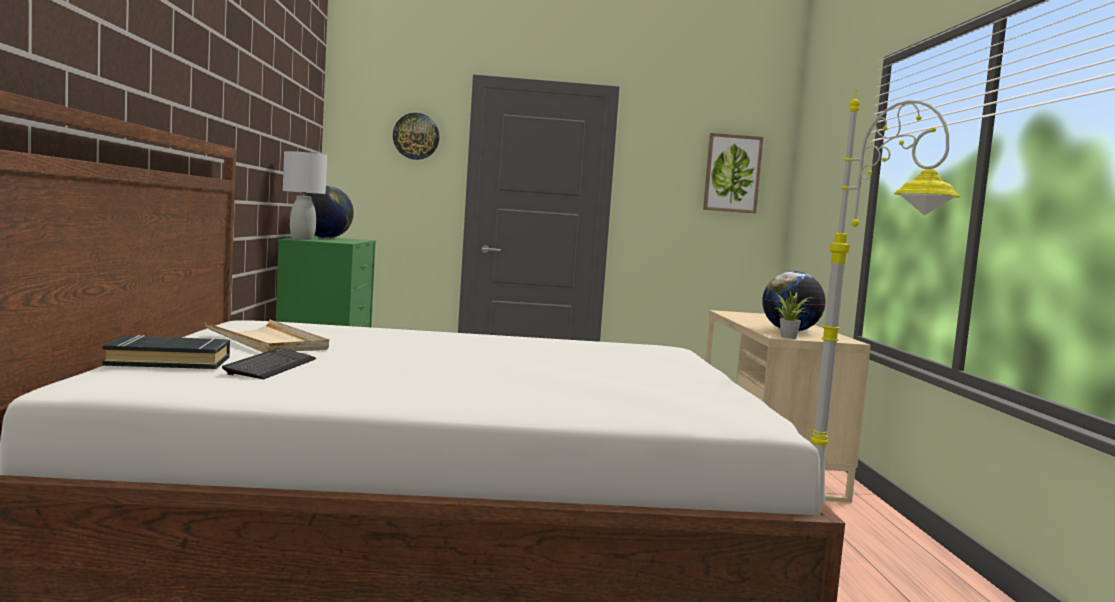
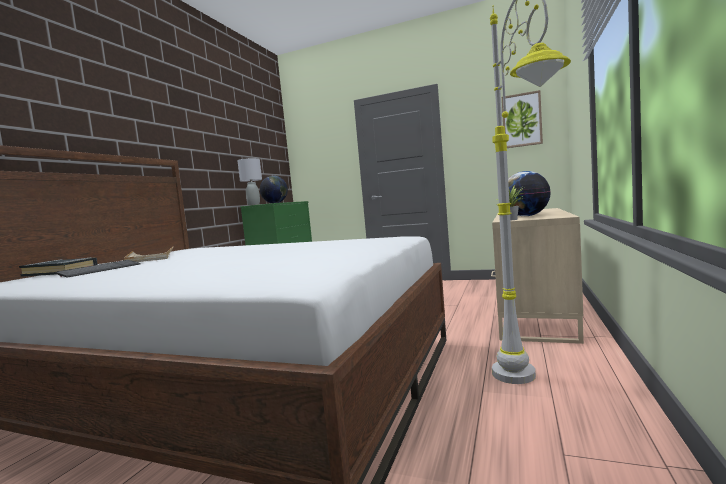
camera: 25 degrees right, 0 degrees up
wall clock [393,113,439,160] -> none

